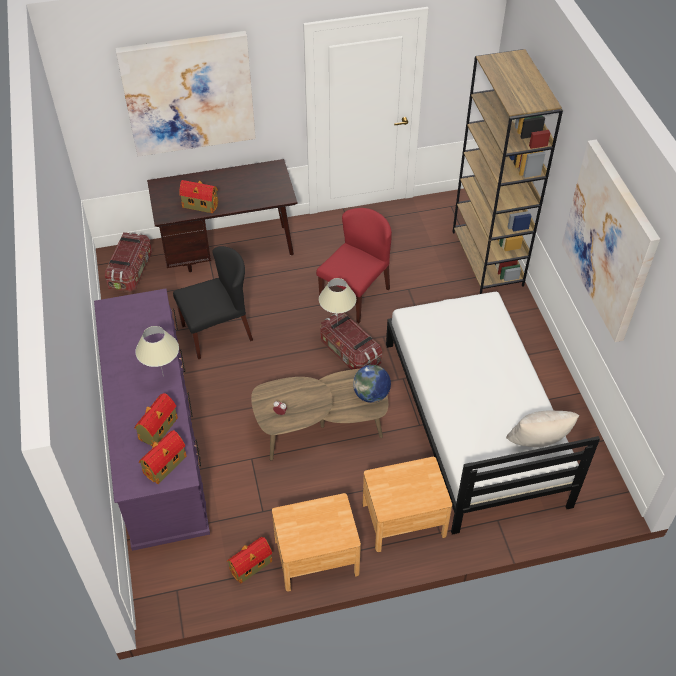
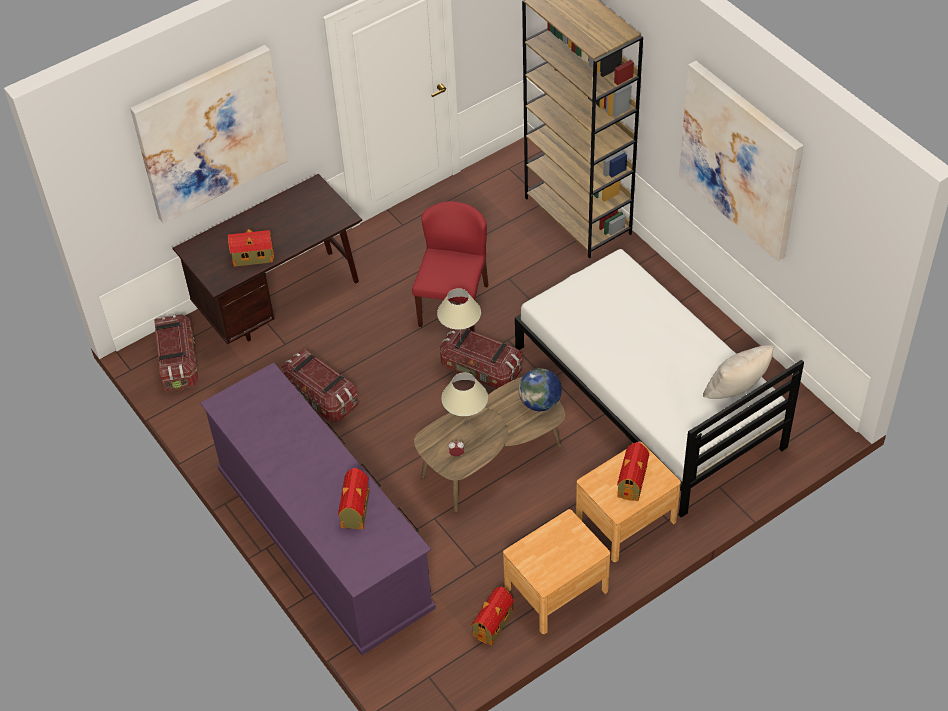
camera: 20 degrees left, 0 degrees up
beige table lamp [135,326,179,377] -> beige table lamp moved to [441,373,488,427]
toy house [139,430,187,484] -> toy house moved to [617,442,649,501]
black chair [173,246,253,359] -> storage box [281,349,359,422]

